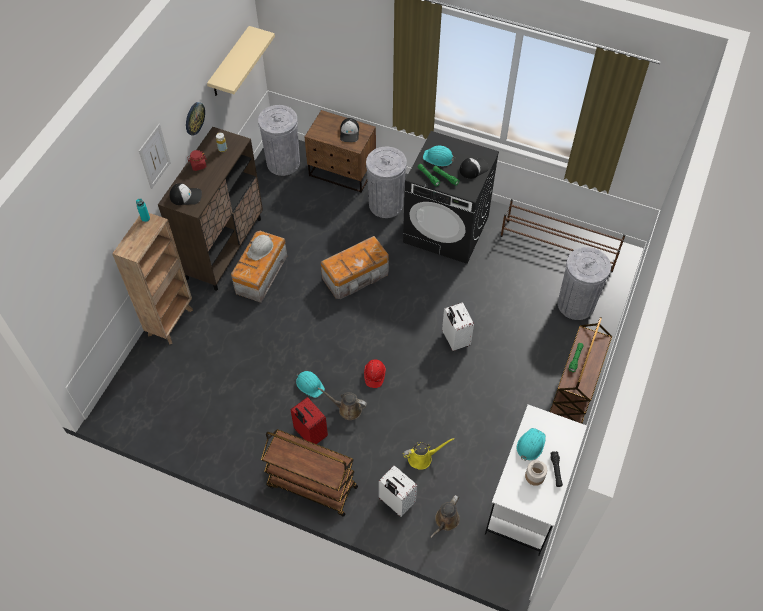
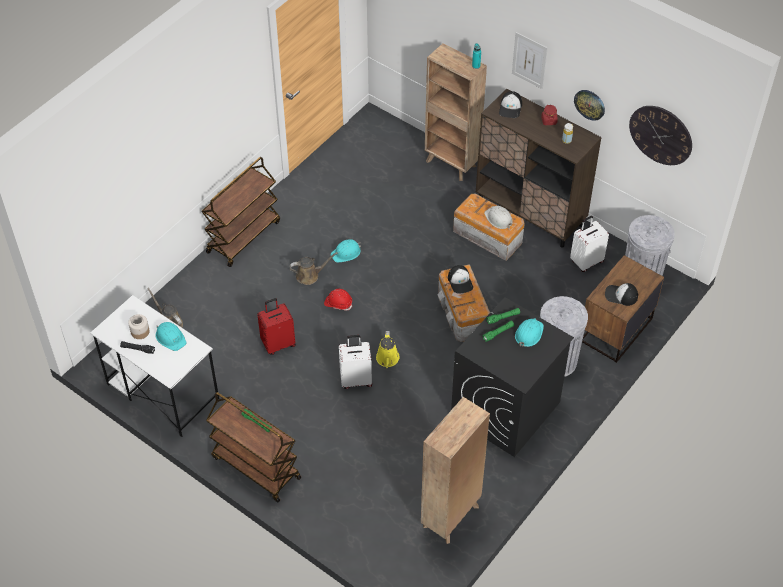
camera: 105 degrees right, 5 degrees down
beige shelf [207,26,275,96] -> wall clock [629,106,692,165]
red suitcase [290,397,328,444] -> red suitcase moved to [257,298,296,355]
brown watering can [317,387,367,420] -> brown watering can turned 45 degrees clockwise [289,252,338,285]
white suitcase [379,466,417,517] -> white suitcase moved to [570,216,609,272]
yellow watering can [403,438,454,470] -> yellow watering can moved to [376,331,400,368]
cap [460,158,489,179] -> cap moved to [448,265,473,294]
brown shoe rack [500,199,626,273] -> brown bookcase [421,397,490,544]
grey trash can [558,247,611,320] -> none

